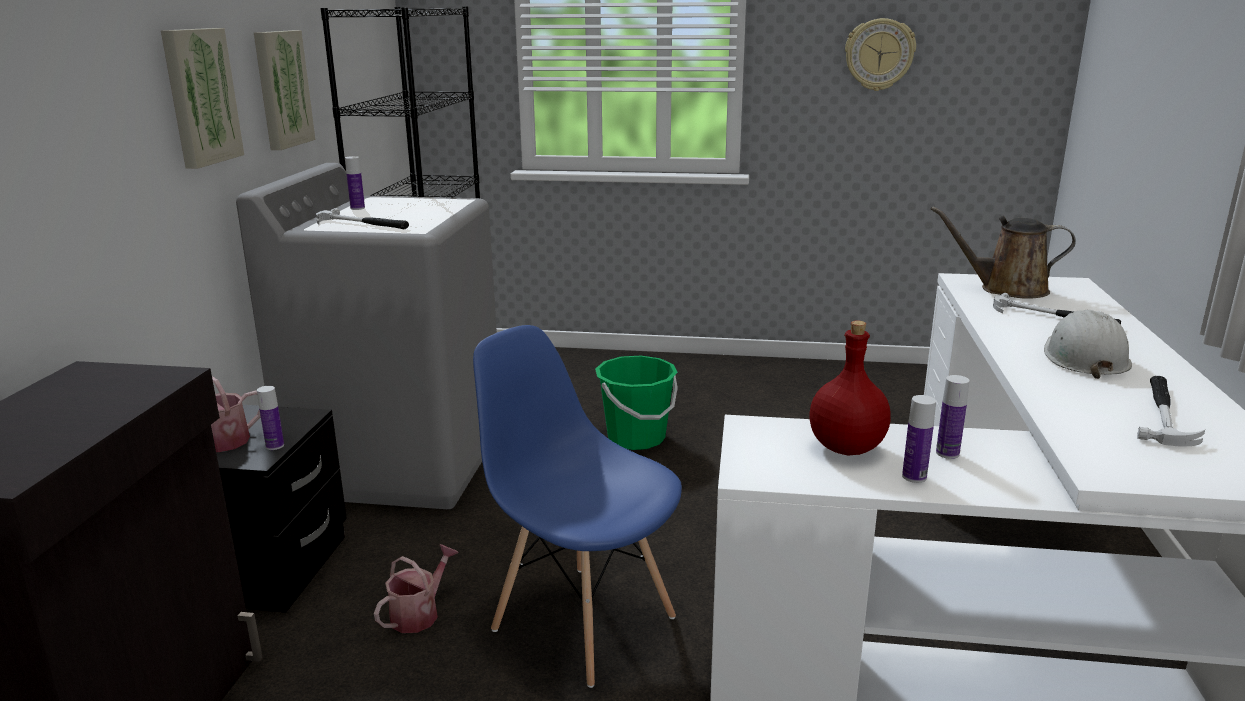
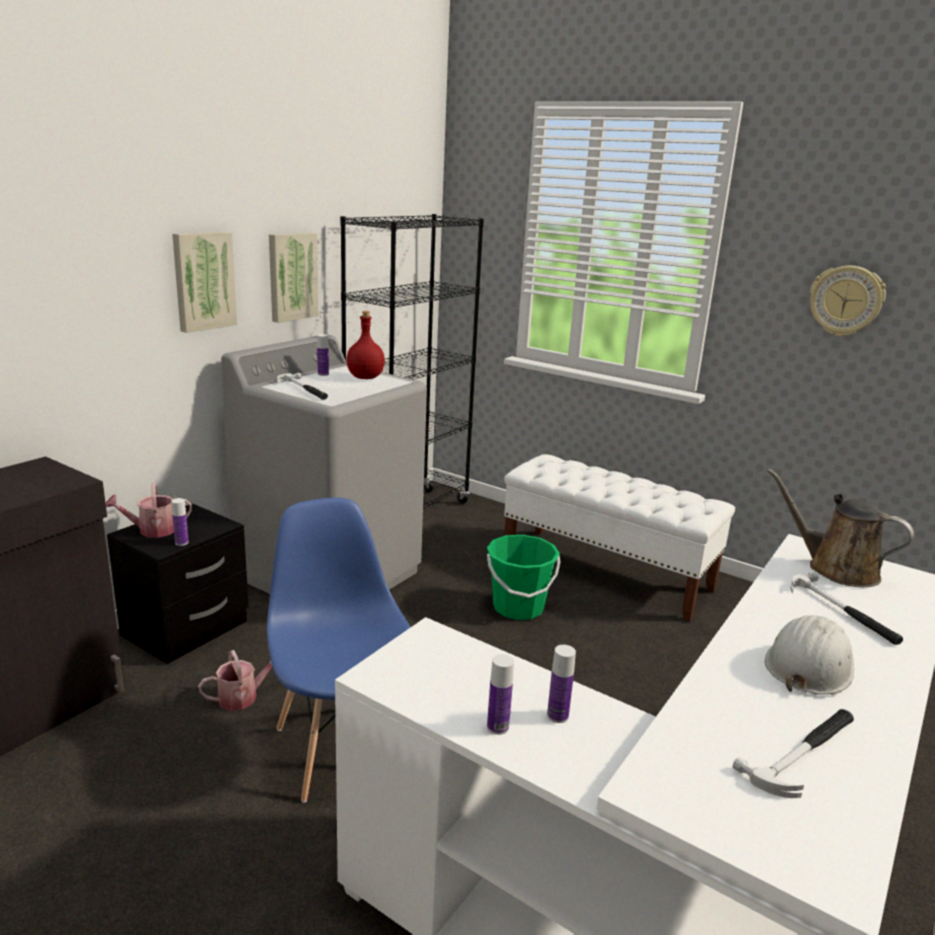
camera: 25 degrees right, 0 degrees up
red bottle [809,321,891,456] -> red bottle moved to [346,311,385,379]
none -> white bench [504,454,735,622]

